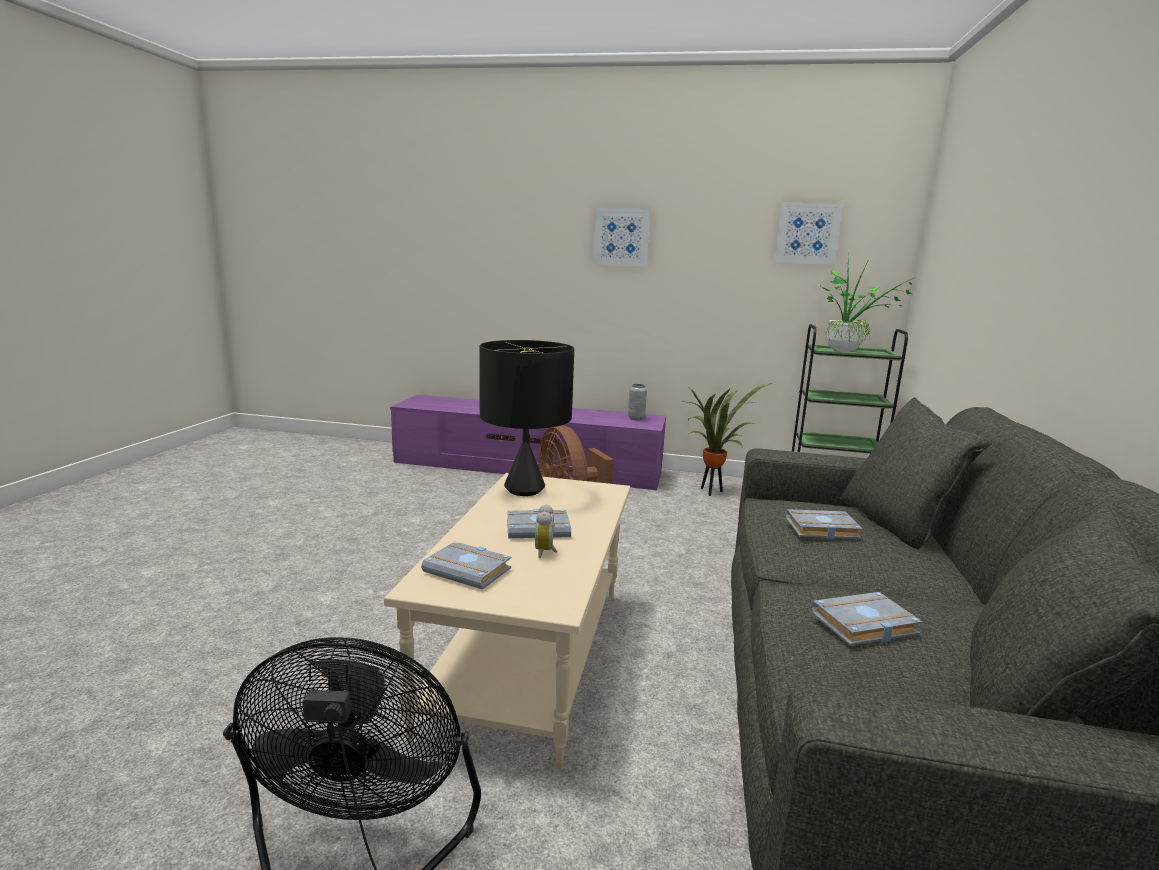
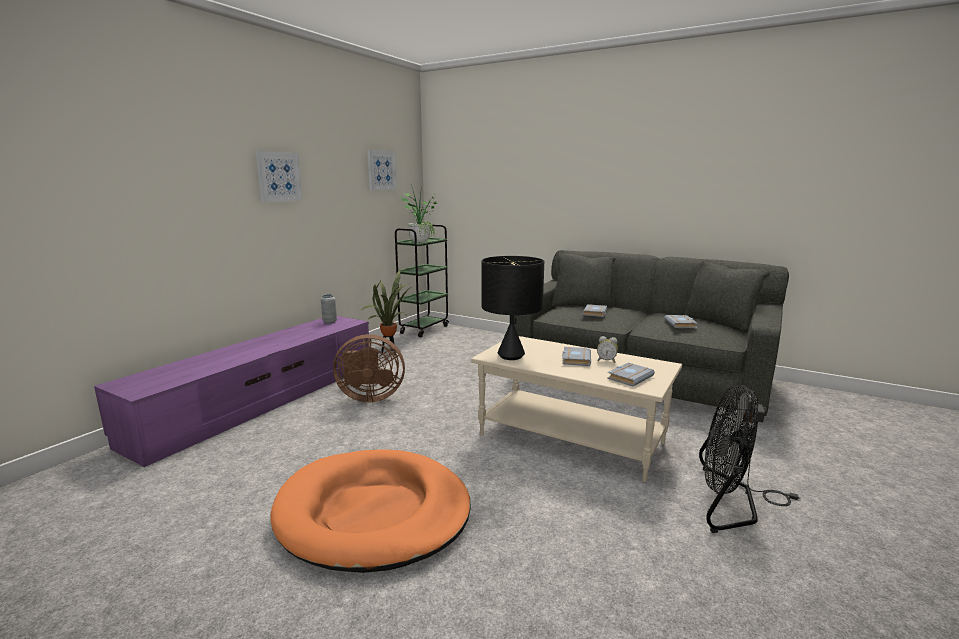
camera: 70 degrees left, 0 degrees up
none -> orange dog bed [270,449,471,573]

